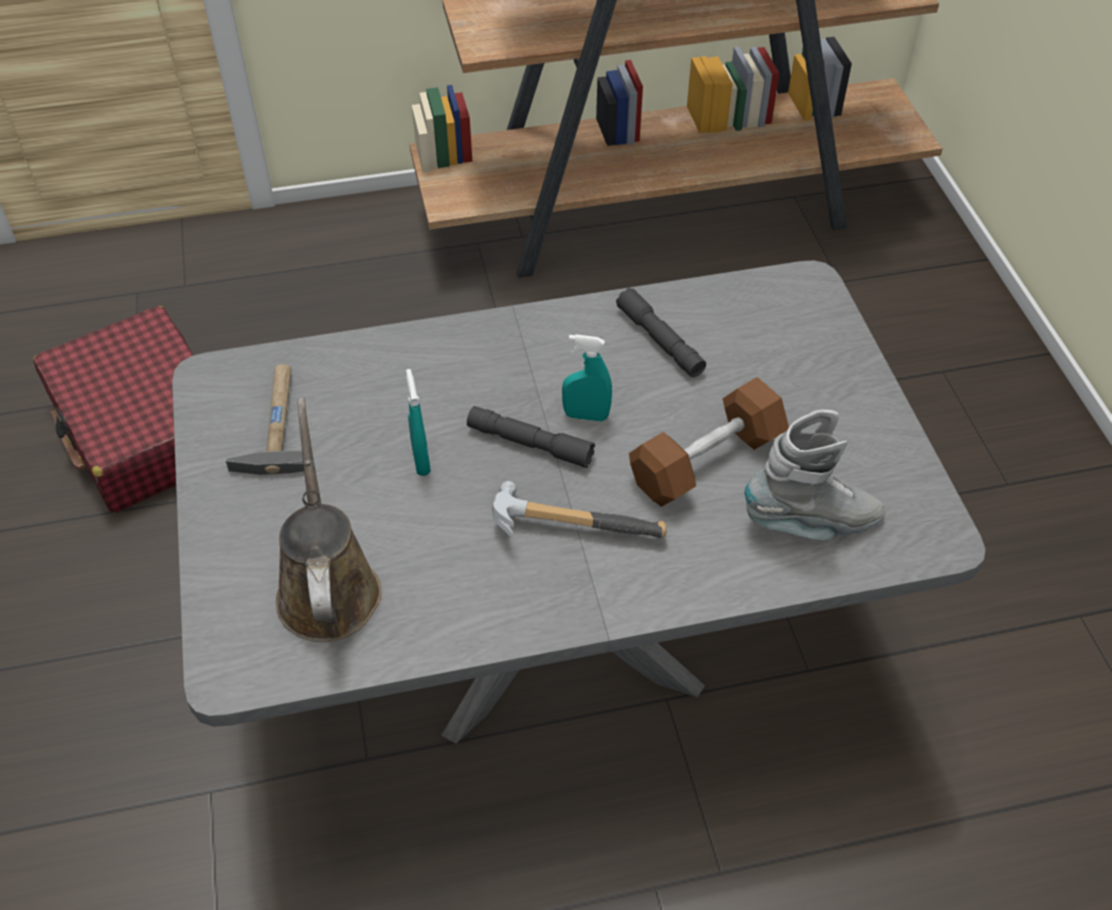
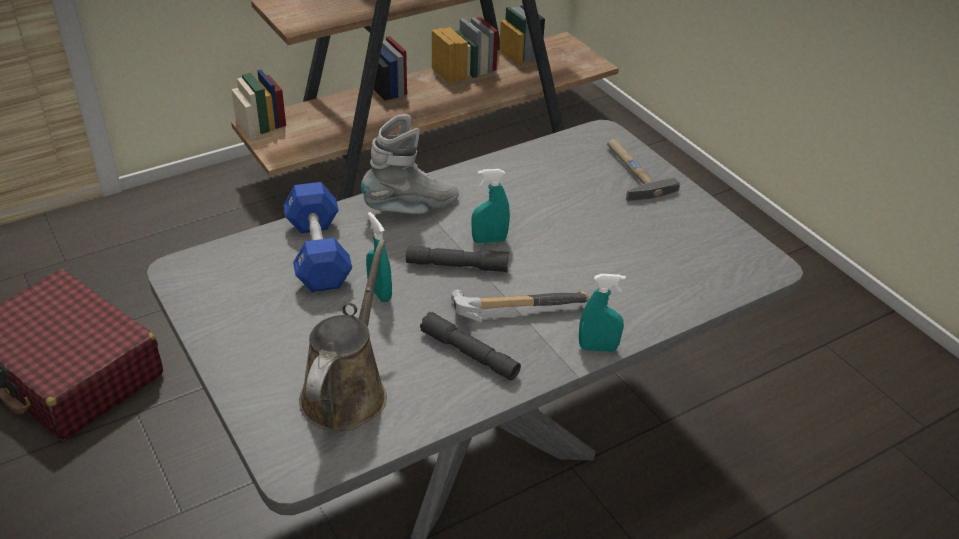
camera: 20 degrees left, 10 degrees down
hammer [225,364,304,475] -> hammer moved to [607,139,680,201]
brown watering can [276,398,382,642] -> brown watering can turned 45 degrees clockwise [299,239,387,431]
grey flashlight [616,288,706,377] -> grey flashlight moved to [420,312,521,380]
brown dumbbell [629,377,789,507] -> none
grey boot [745,410,885,540] -> grey boot moved to [361,114,459,214]
none -> blue dumbbell [283,182,352,292]
none -> turquoise spray bottle [579,274,626,352]

